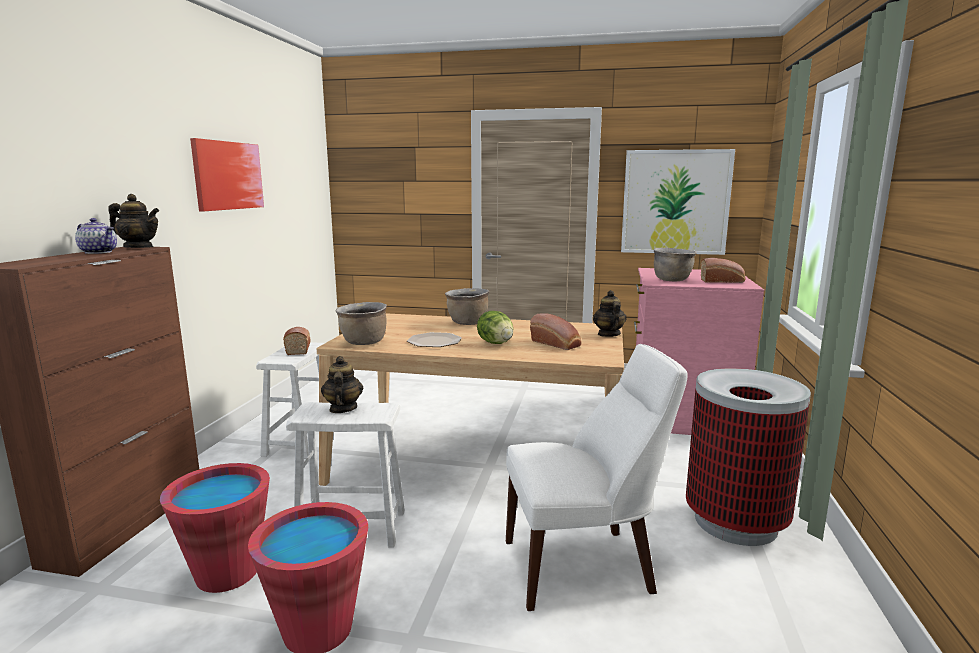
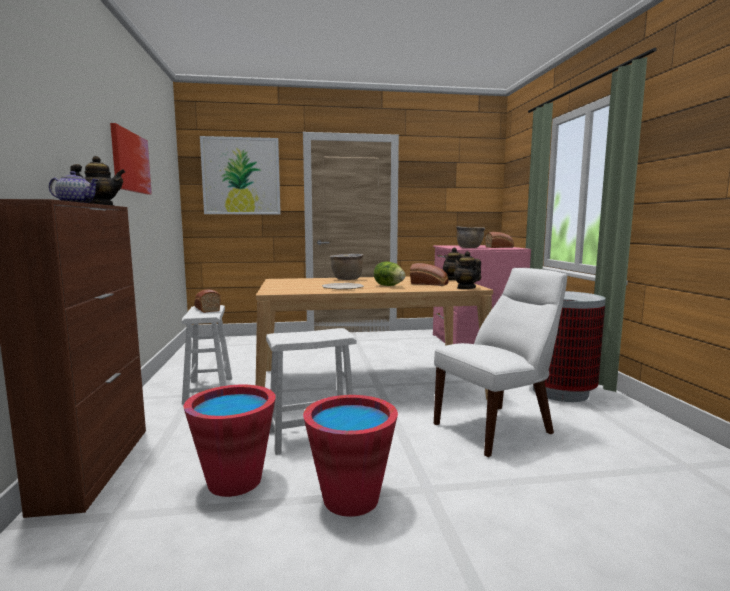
camera: 20 degrees left, 5 degrees down
teapot [321,356,364,413] -> teapot moved to [454,251,481,289]
brown cooking pot [336,302,387,345] -> none
picture [621,149,735,255] -> picture moved to [200,136,281,215]

